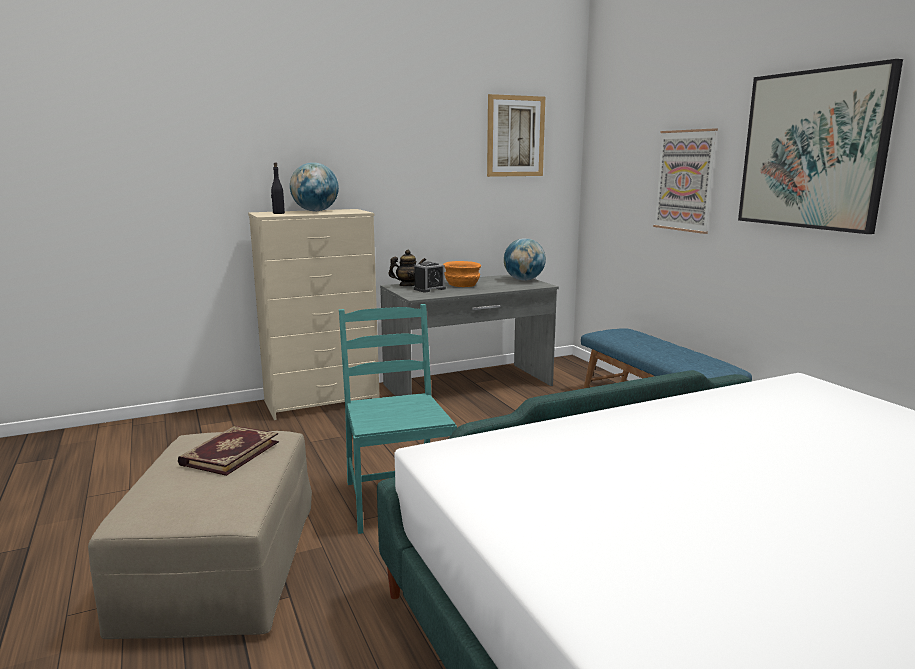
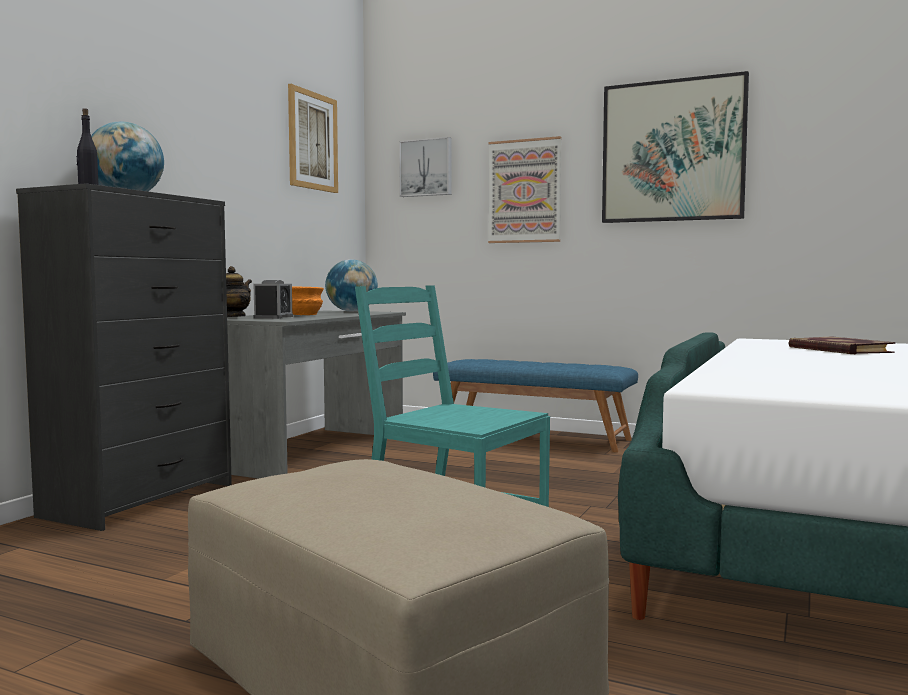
camera: 40 degrees left, 10 degrees down
book [178,426,279,476] -> book moved to [788,336,895,354]
beige dresser [248,209,380,420] -> black dresser [16,183,232,531]
none -> picture [399,137,451,197]

